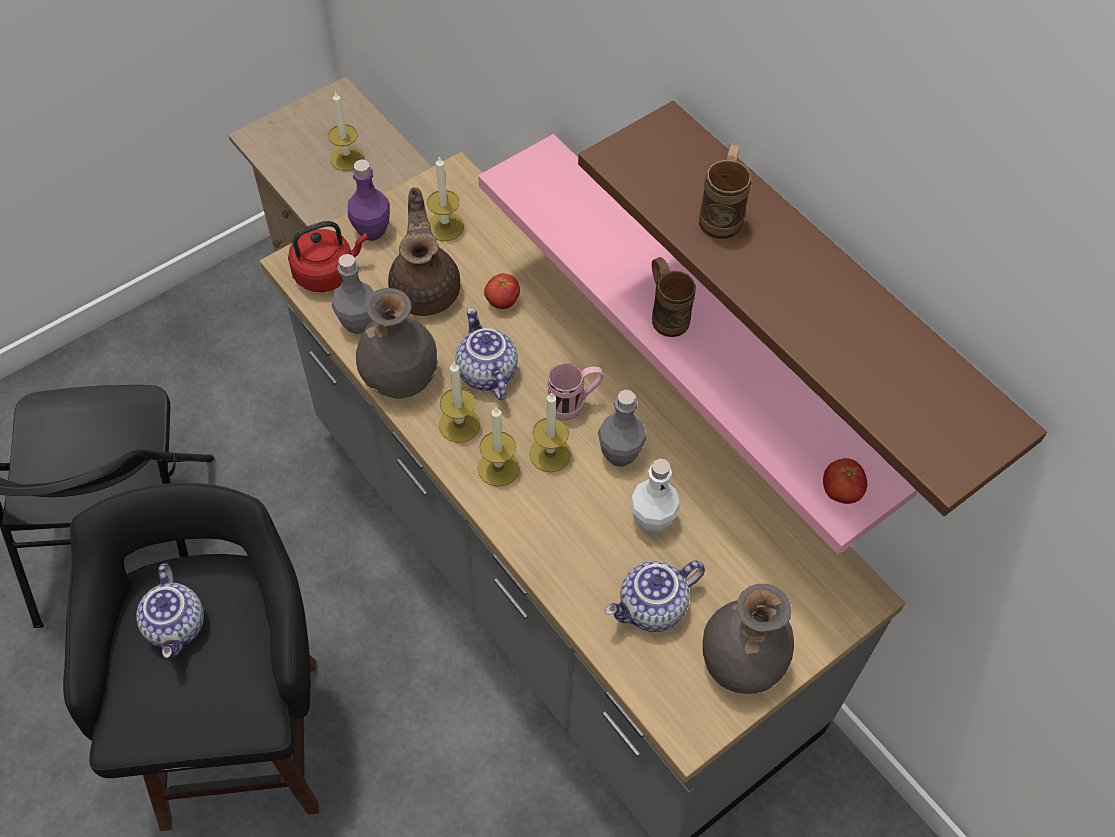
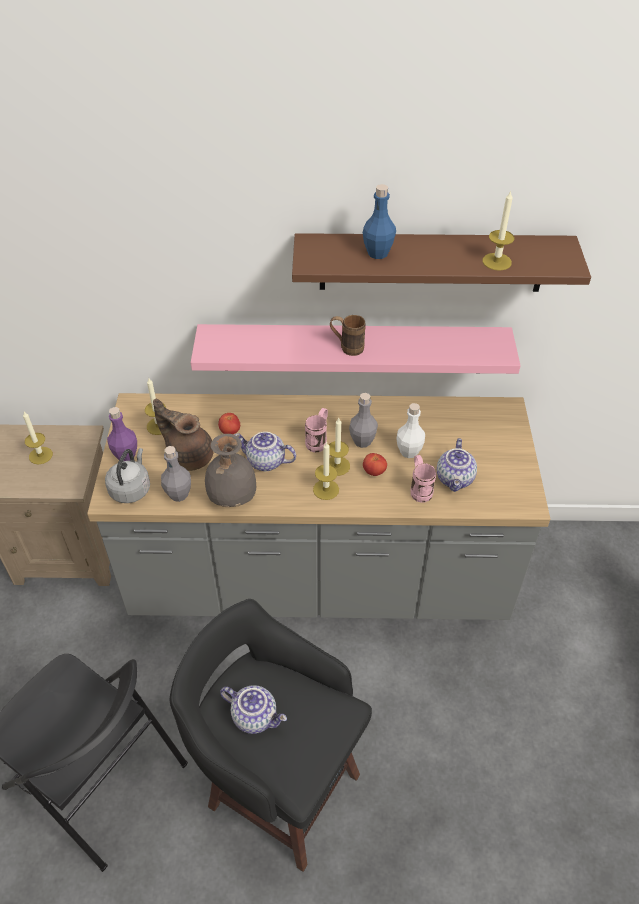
camera: 50 degrees left, 10 degrees down
red kettle [288,221,368,292] -> grey kettle [105,448,150,503]
candle [439,362,480,443] -> candle moved to [482,190,514,271]
brown mug [699,143,751,239] -> blue bottle [362,184,396,259]
grey vase [703,584,794,694] -> none
tomato [823,458,867,504] -> tomato moved to [363,453,387,476]
none -> pink mug [410,455,436,502]

